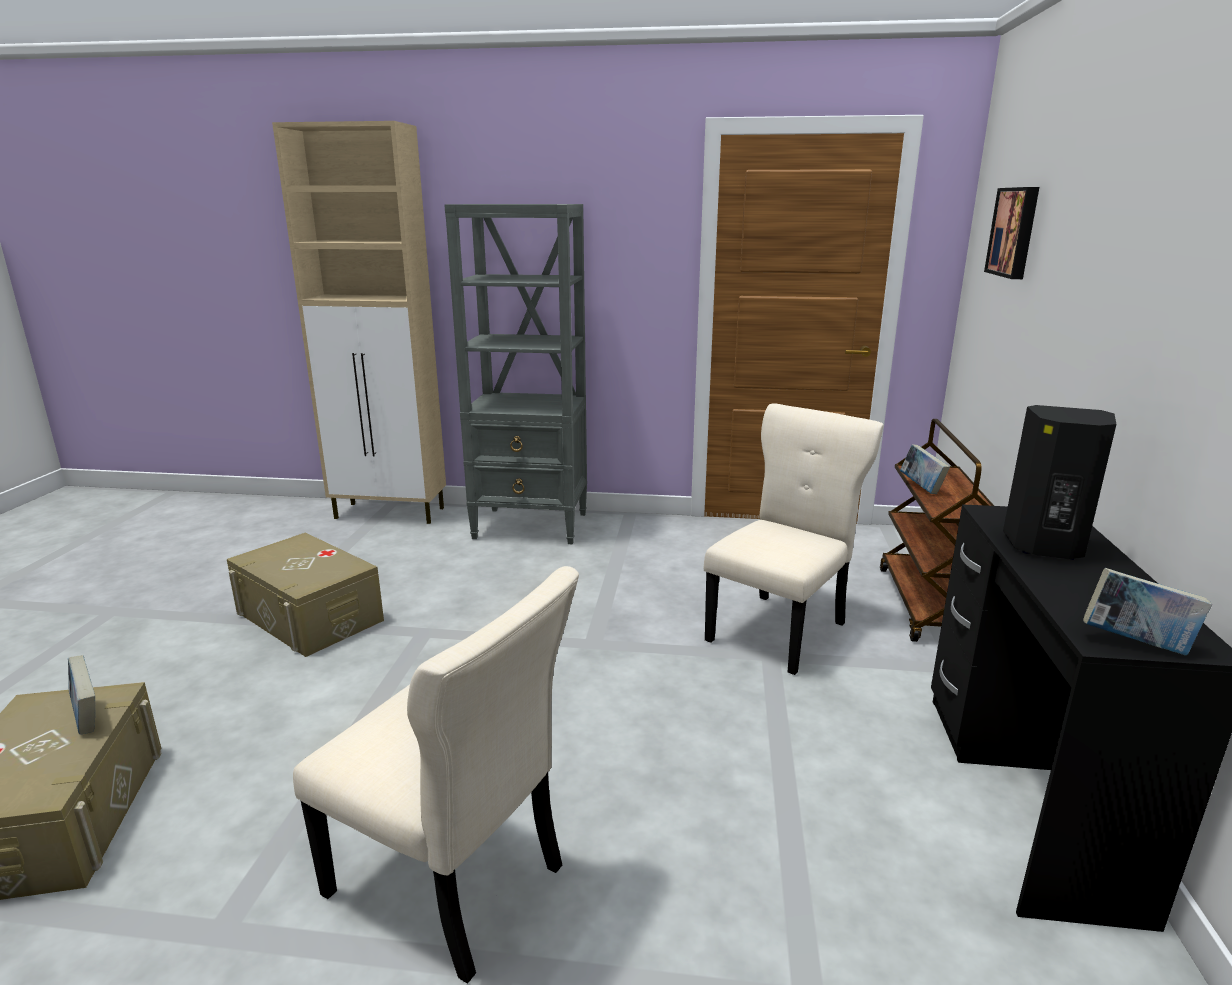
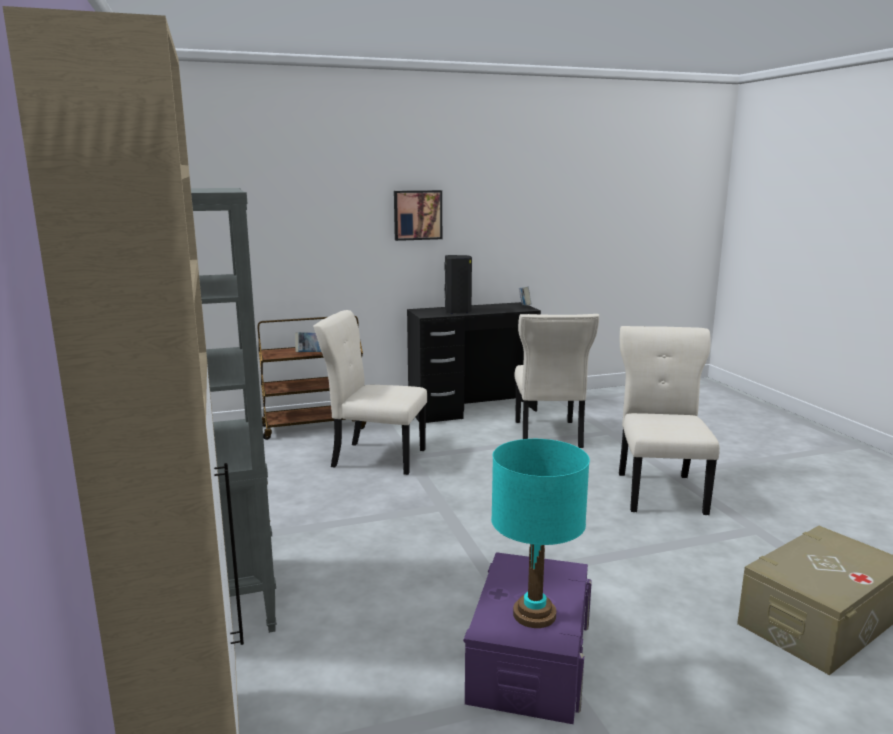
camera: 115 degrees left, 5 degrees down
book [68,655,95,735] -> none
beige storage box [227,533,384,657] -> purple storage box [463,552,592,724]
picture [984,187,1039,279] -> picture moved to [394,190,442,241]
none -> turquoise table lamp [491,439,590,628]
none -> beige chair [514,314,599,448]

